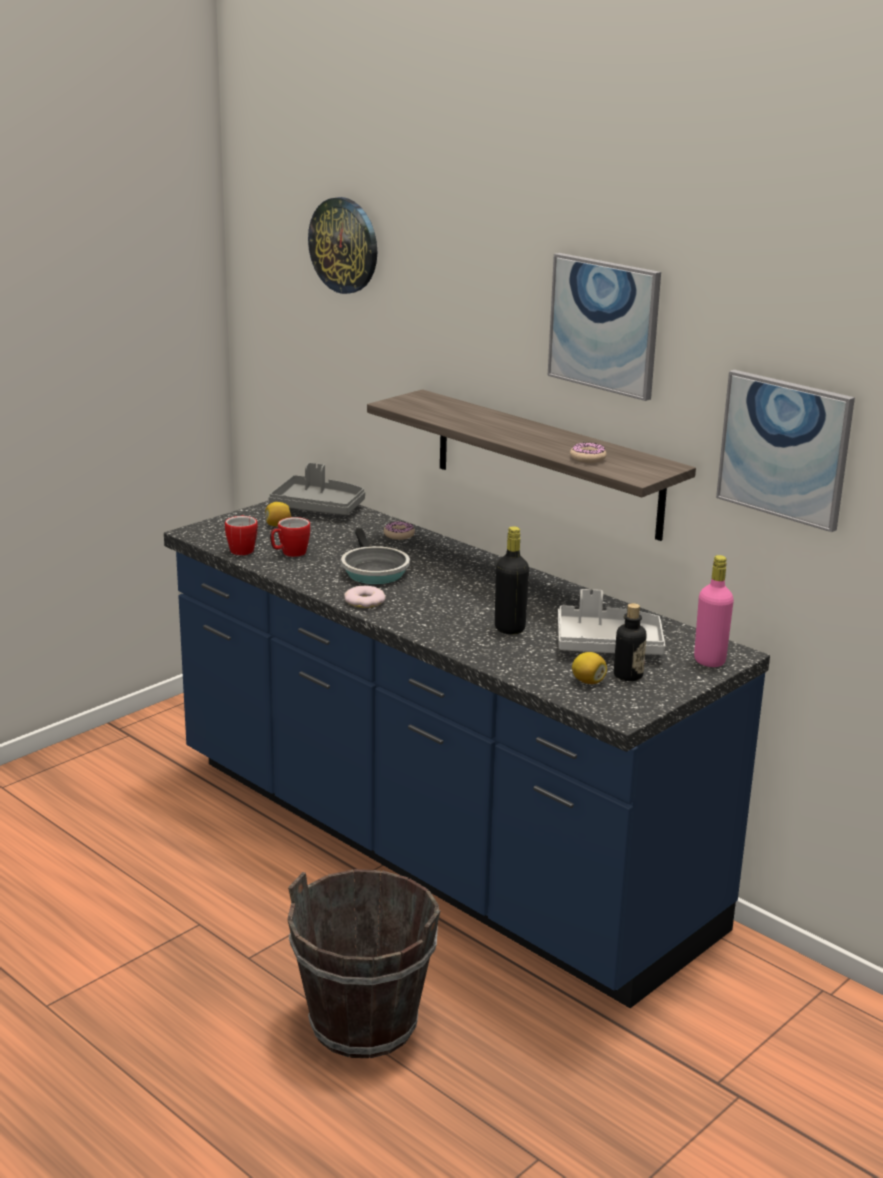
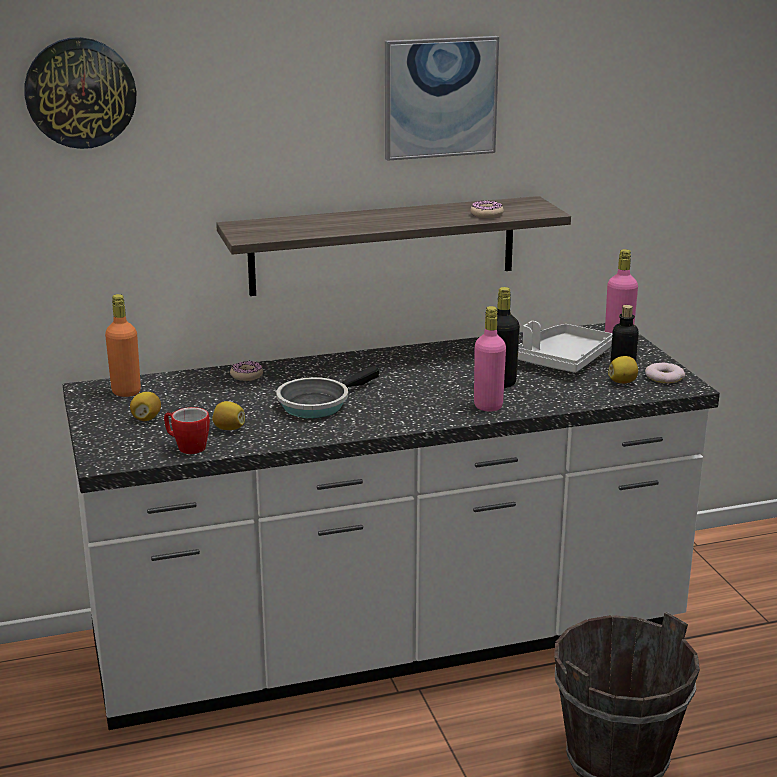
camera: 60 degrees left, 0 degrees up
blue counter [164,501,770,1008] -> white counter [63,323,720,730]
grey tray [268,462,365,515] -> orange bottle [105,294,141,397]
mug [270,517,310,557] -> lemon [212,401,245,430]
frying pan [341,528,410,584] -> frying pan turned 120 degrees clockwise [276,366,379,418]
donut [344,586,386,608] -> donut moved to [645,363,685,383]
picture [716,370,855,532] -> none
none -> pink bottle [474,306,506,411]

